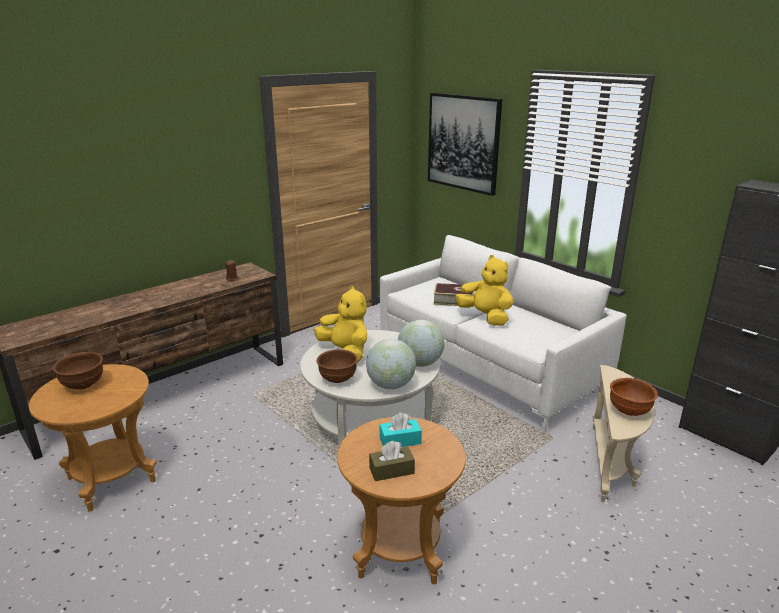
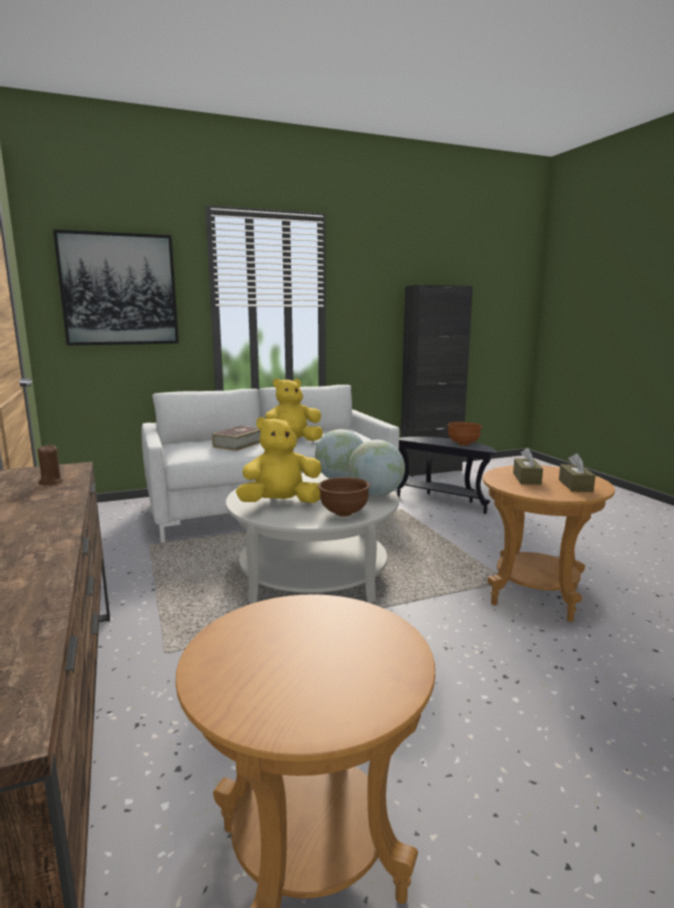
camera: 70 degrees left, 10 degrees down
brown bowl [53,352,103,389] -> none
turquoise tissue box [380,412,422,447] -> brown tissue box [513,448,543,485]
beige side table [593,365,655,502] -> black side table [397,437,497,514]

